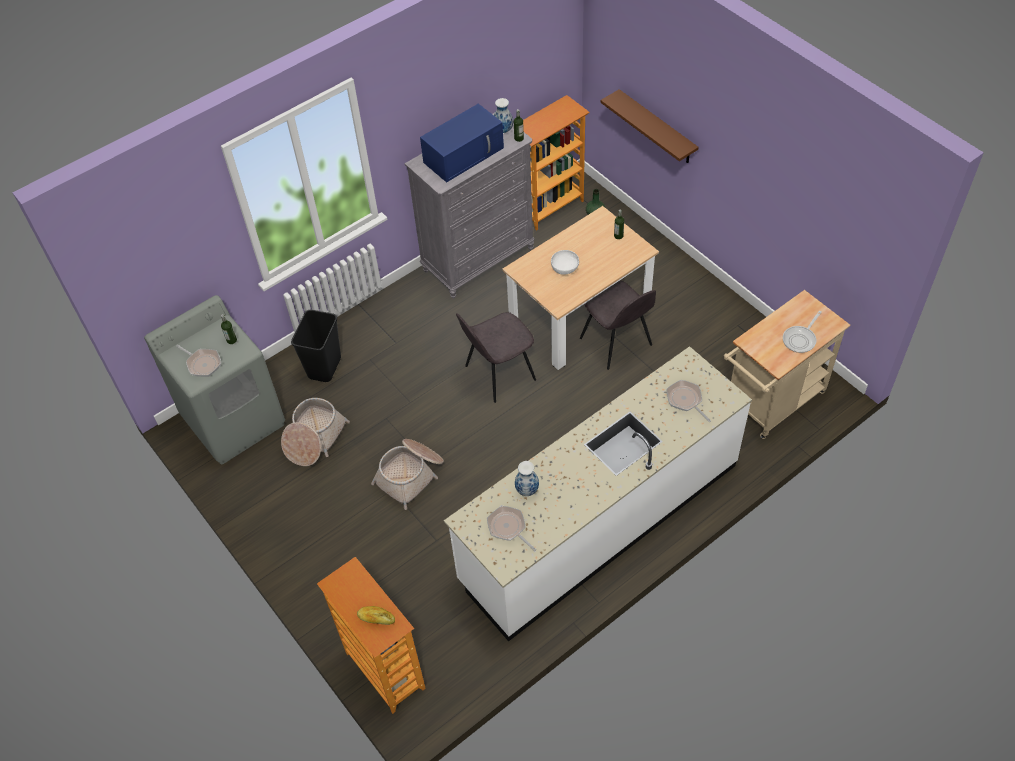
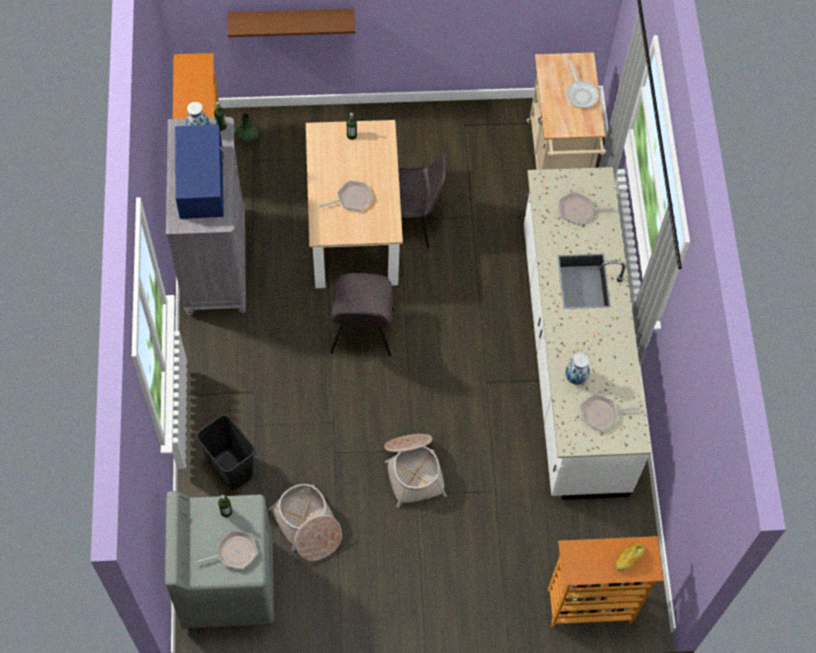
camera: 60 degrees left, 10 degrees up
white bowl [551,250,579,275] -> frying pan [319,181,373,211]

